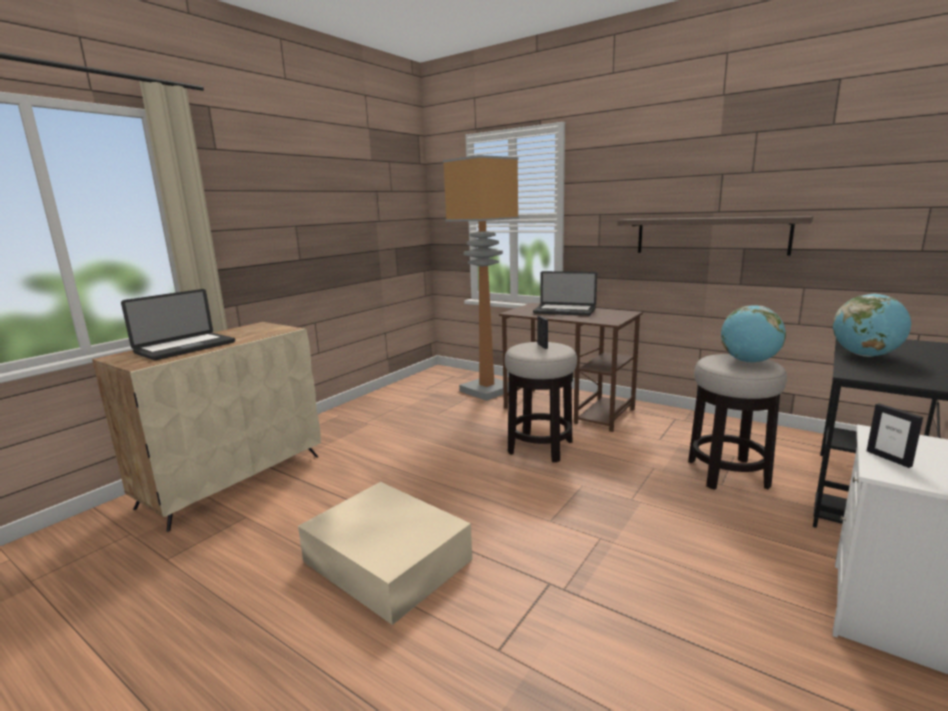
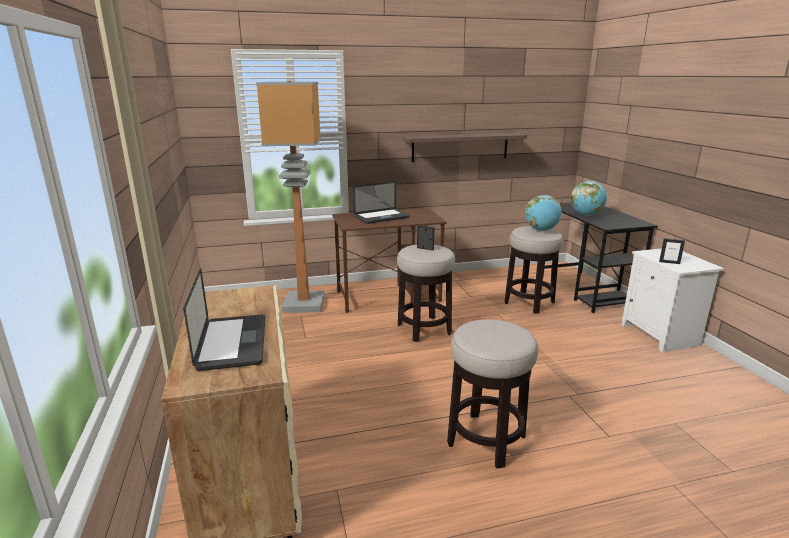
camera: 50 degrees left, 5 degrees up
beige storage box [298,482,472,625] -> stool [447,319,538,468]

